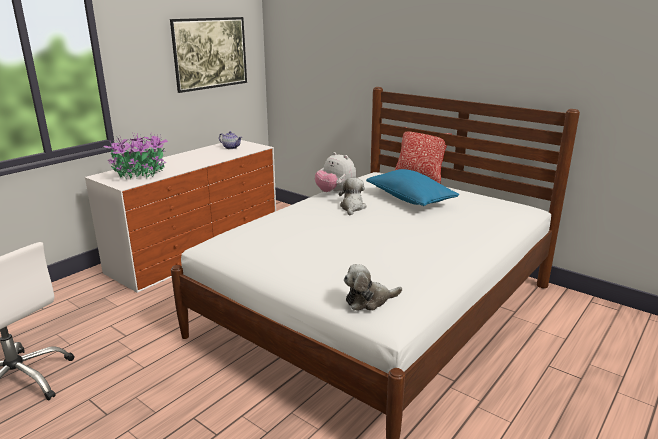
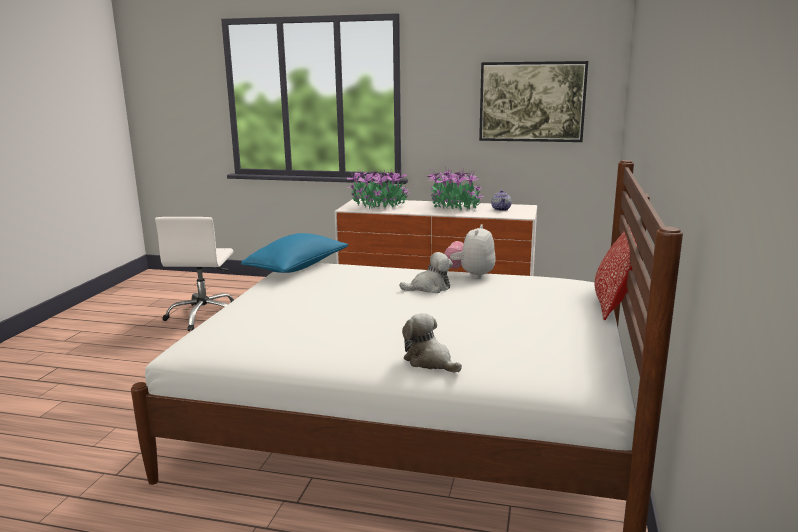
camera: 65 degrees right, 5 degrees down
plush toy [344,264,402,310] -> plush toy moved to [402,313,462,373]
blue pillow [366,169,459,206] -> blue pillow moved to [241,233,348,273]
none -> potted plant [427,167,483,210]

